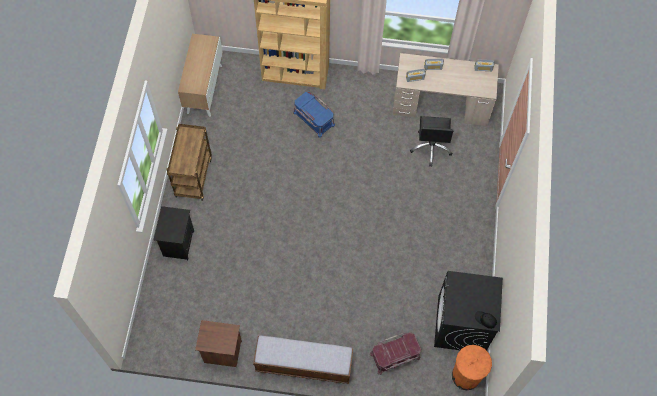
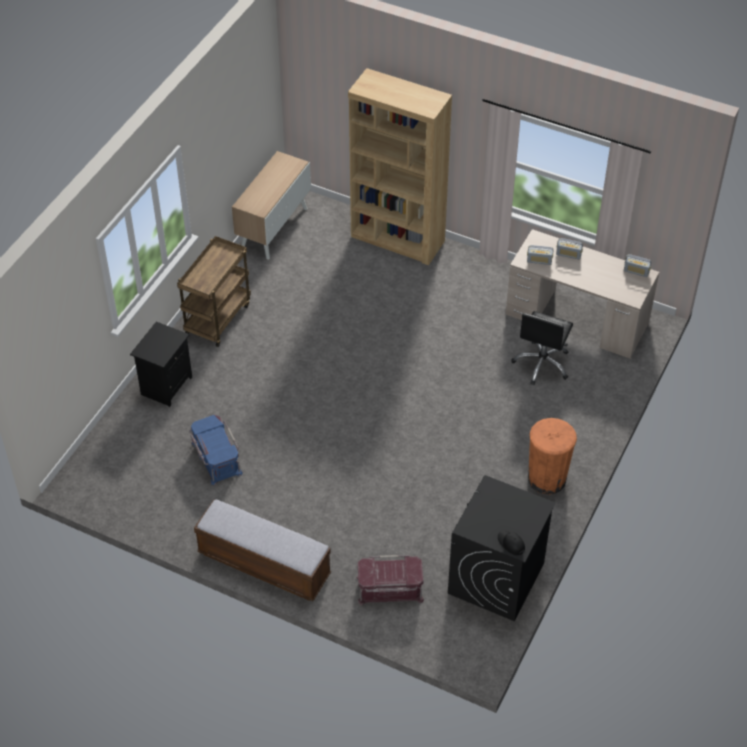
camera: 20 degrees right, 15 degrees down
brown nightstand [195,320,242,367] -> none
blue storage box [293,92,335,137] -> blue storage box moved to [189,415,243,485]
orange trash can [452,345,492,390] -> orange trash can moved to [528,418,577,495]

